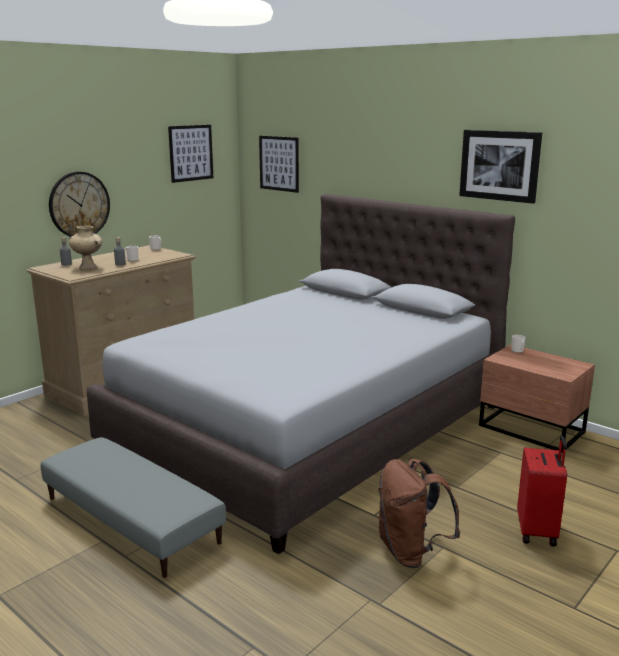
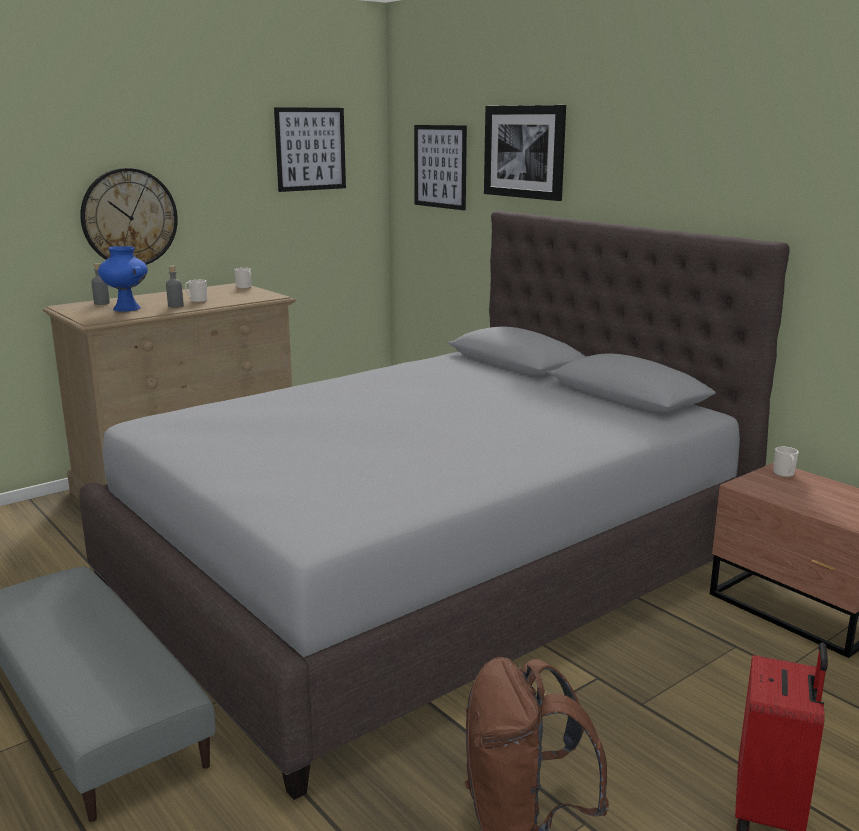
camera: 10 degrees right, 0 degrees up
beige vase [69,226,102,270] -> blue vase [98,246,148,312]
picture [459,130,542,204] -> picture moved to [484,105,566,201]

